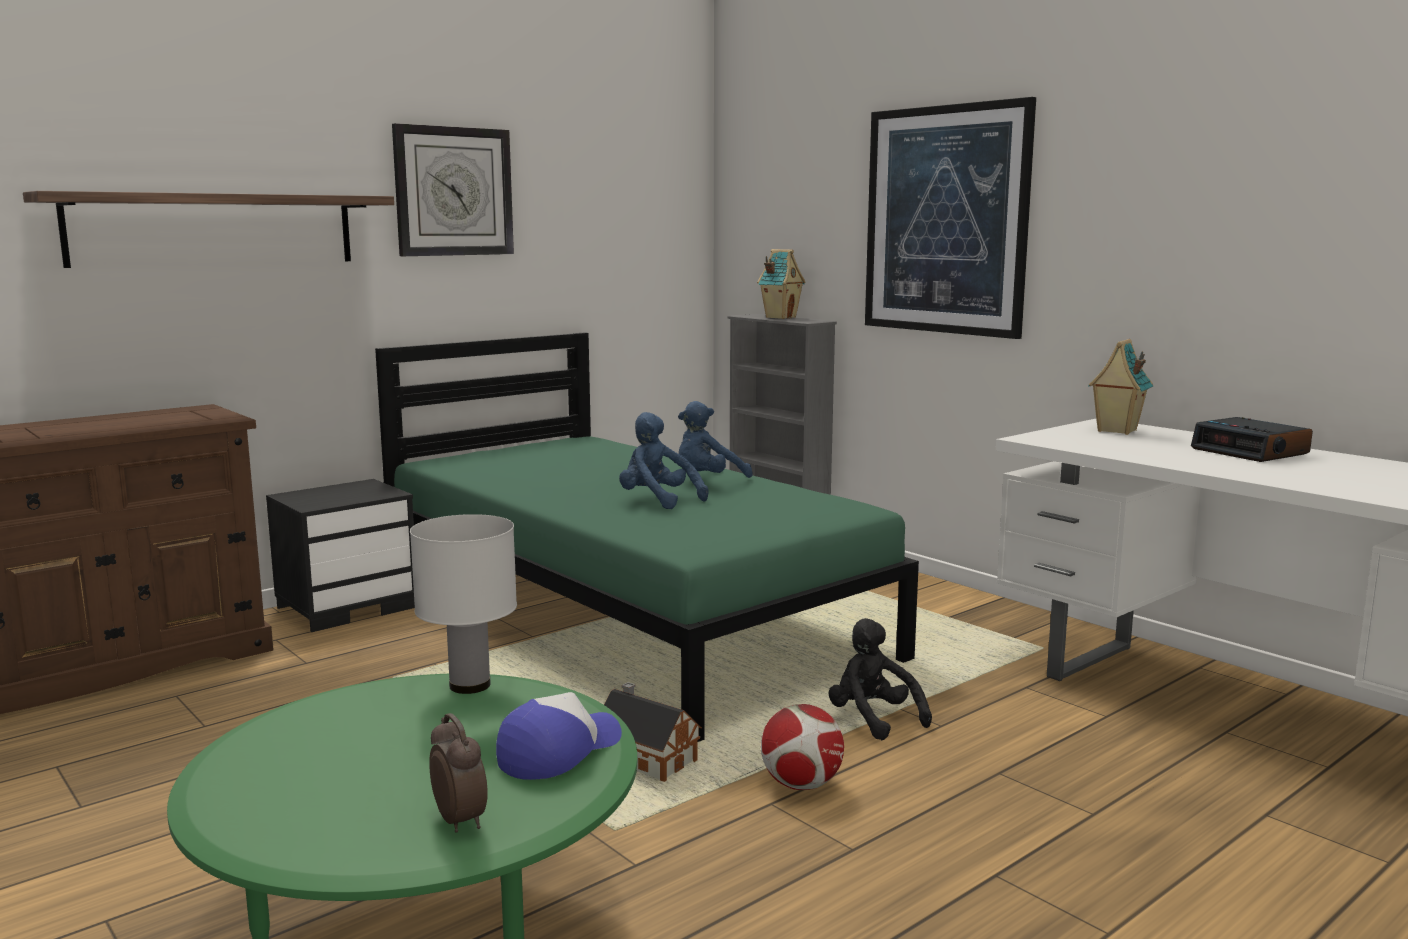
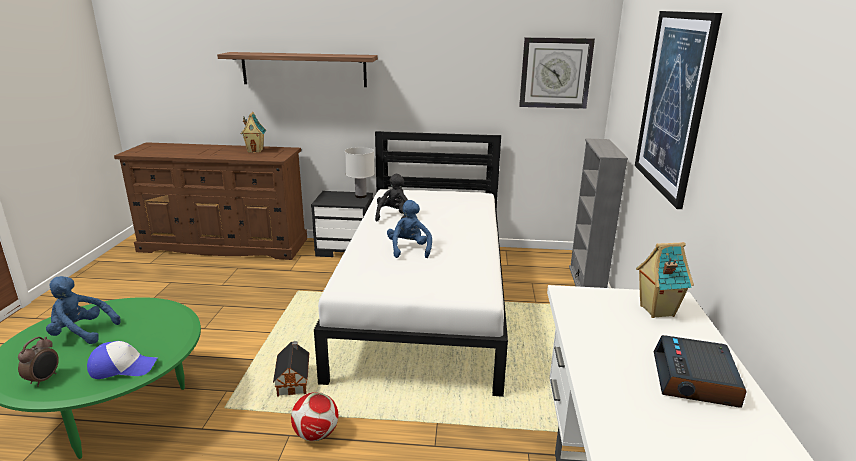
camera: 45 degrees right, 10 degrees up
green bed [375,332,919,742] -> white bed [314,131,508,397]
wall clock [392,123,514,256] -> wall clock moved to [519,37,595,109]
white table lamp [410,514,517,694] -> white table lamp moved to [345,147,375,198]
blue plush toy [678,401,752,478] -> blue plush toy moved to [46,276,120,344]
toy house [757,249,806,319] -> toy house moved to [241,112,266,153]
black plush toy [829,618,932,740] -> black plush toy moved to [375,174,408,221]

